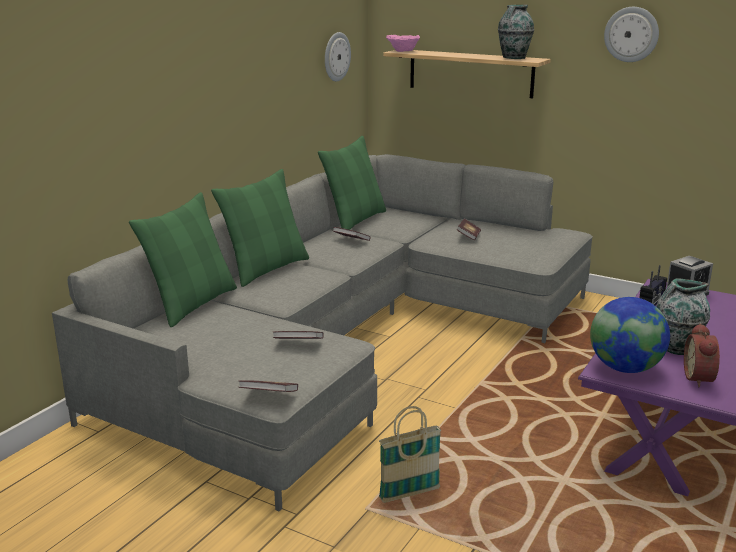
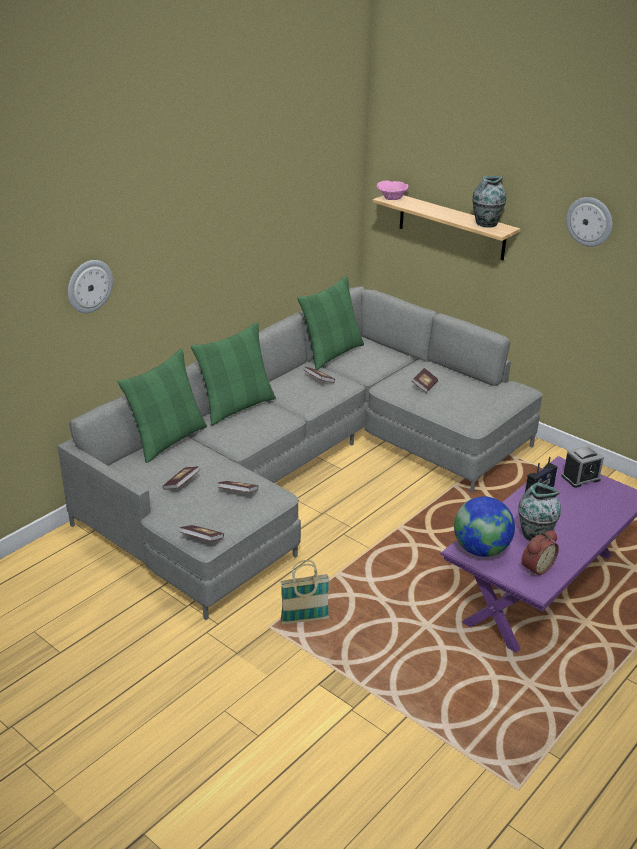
camera: 10 degrees right, 10 degrees up
wall clock [325,32,351,81] -> wall clock moved to [68,260,113,313]
alarm clock [684,323,720,387] -> alarm clock turned 150 degrees counterclockwise [521,530,559,576]
none -> book [162,466,200,490]

